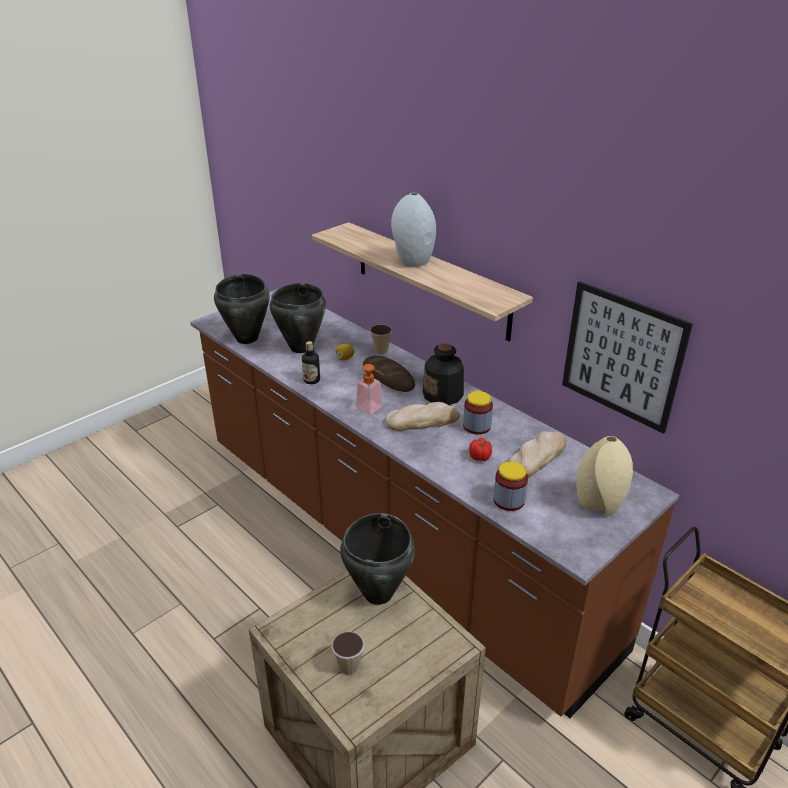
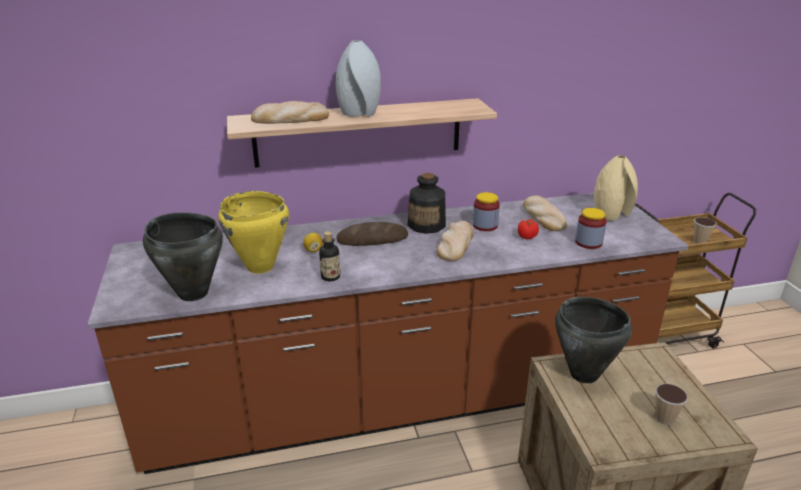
camera: 60 degrees left, 5 degrees down
black cooking pot [269,283,326,353] -> yellow cooking pot [218,191,289,274]
soap dispenser [355,364,385,415] -> none
cup [370,325,392,355] -> cup moved to [694,217,717,244]
picture [562,281,693,434] -> none
none -> bread [251,101,329,124]

